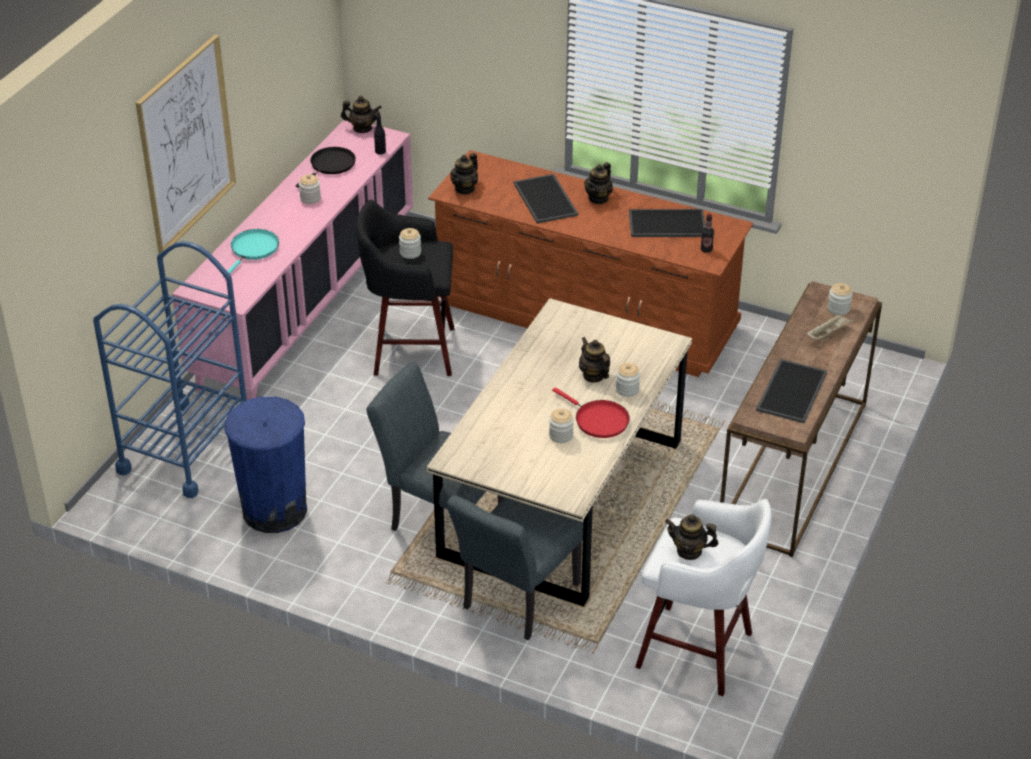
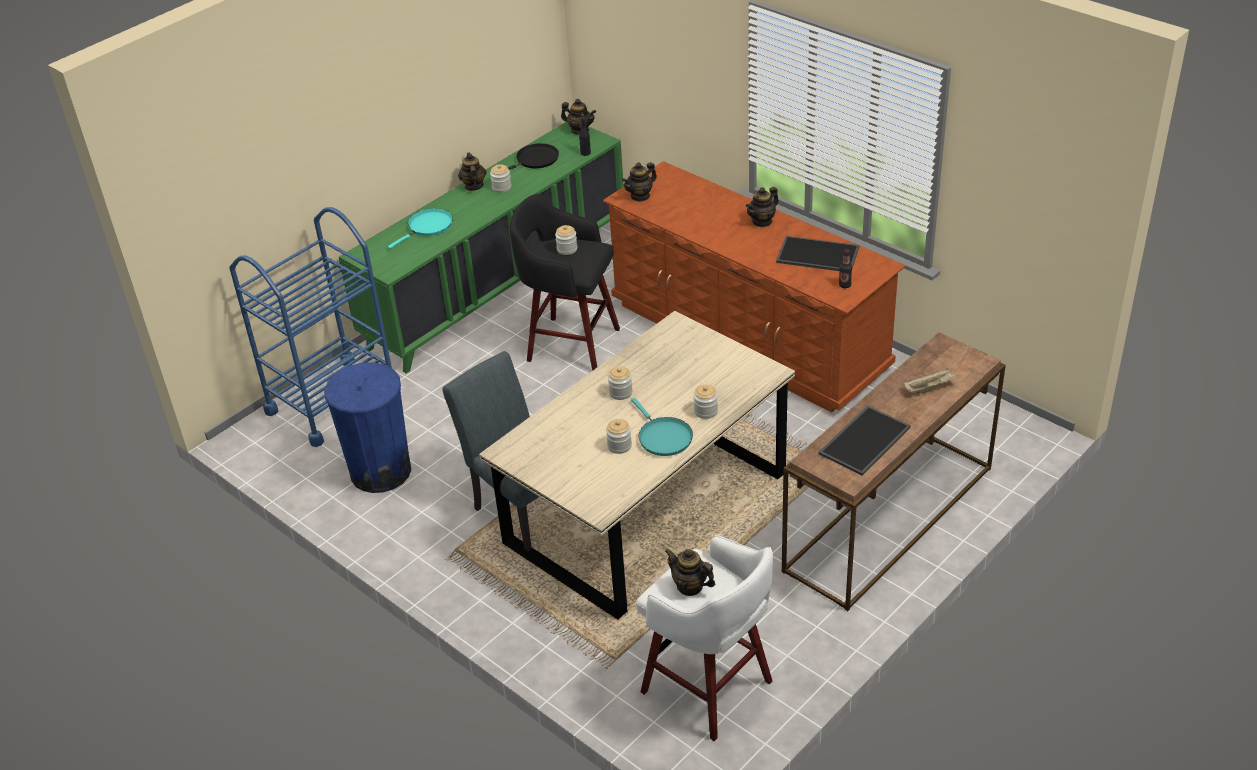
camera: 20 degrees right, 0 degrees up
picture [136,35,236,253] -> none
pink cabinet [172,120,413,400] -> green cabinet [339,122,624,374]
grey chair [447,495,584,640] -> none
tray [514,174,578,223] -> none
red frying pan [552,387,630,438] -> turquoise frying pan [631,398,693,456]
teapot [579,337,610,383] -> teapot moved to [458,152,486,191]
jar [828,283,853,315] -> jar moved to [608,366,633,400]

